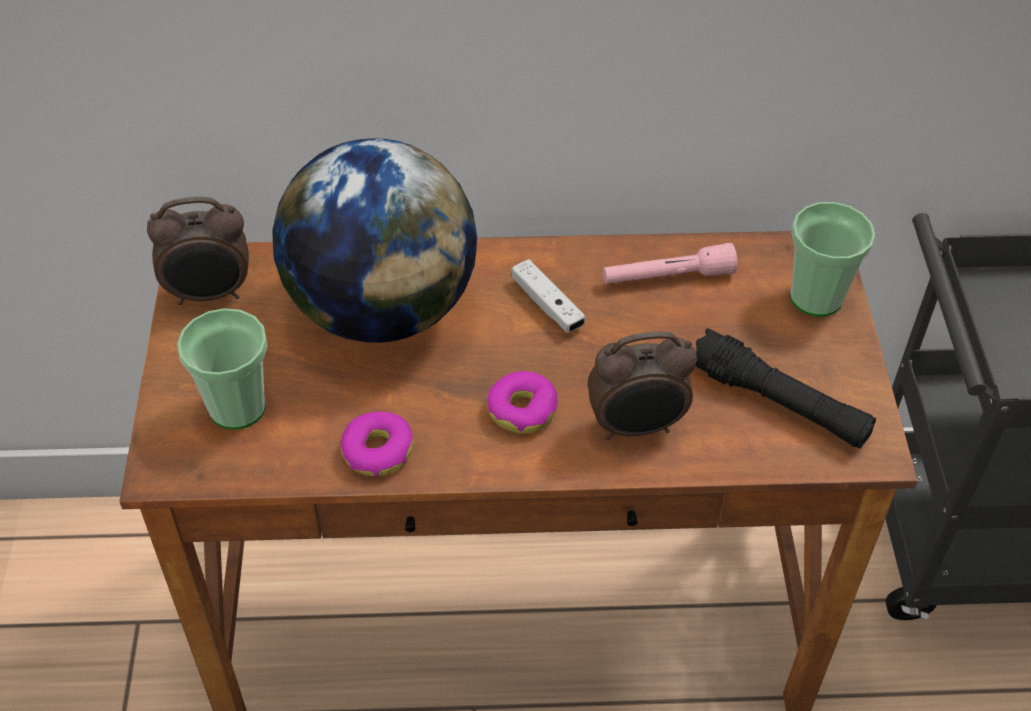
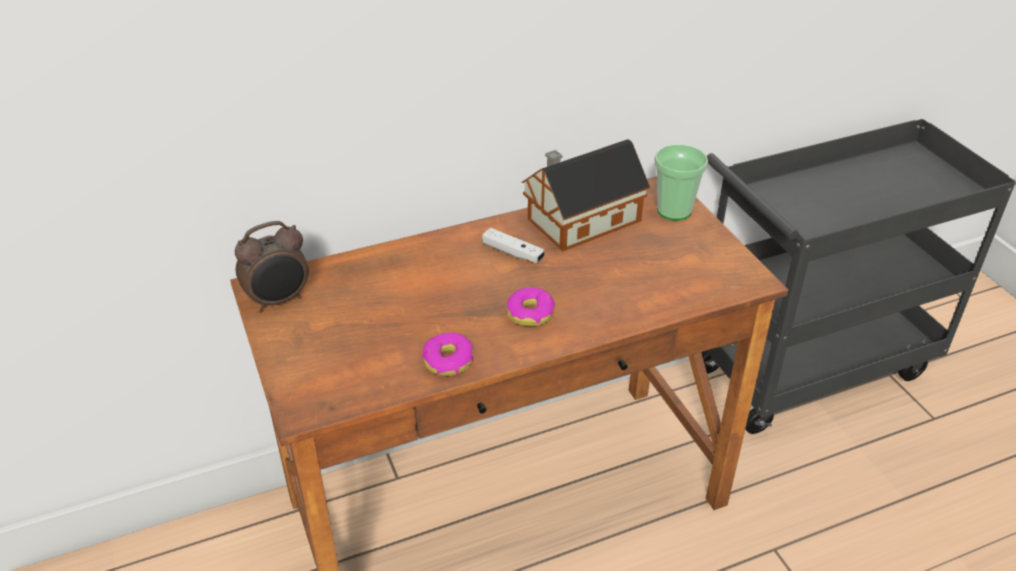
camera: 20 degrees left, 10 degrees down
cup [177,308,267,430] -> none
globe [272,138,477,343] -> none
alarm clock [588,331,697,440] -> none
pink flashlight [603,243,737,284] -> toy house [521,139,650,251]
black flashlight [695,328,876,449] -> none

